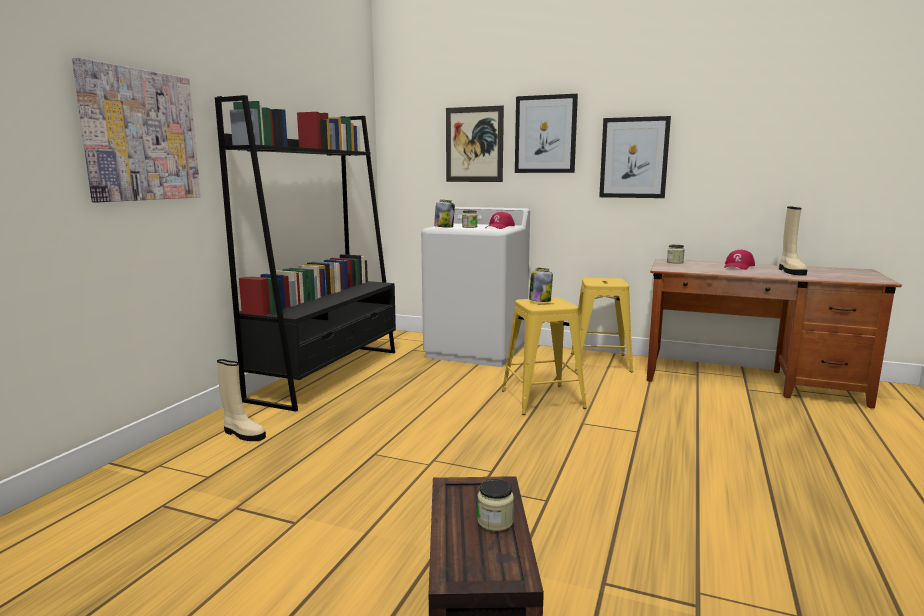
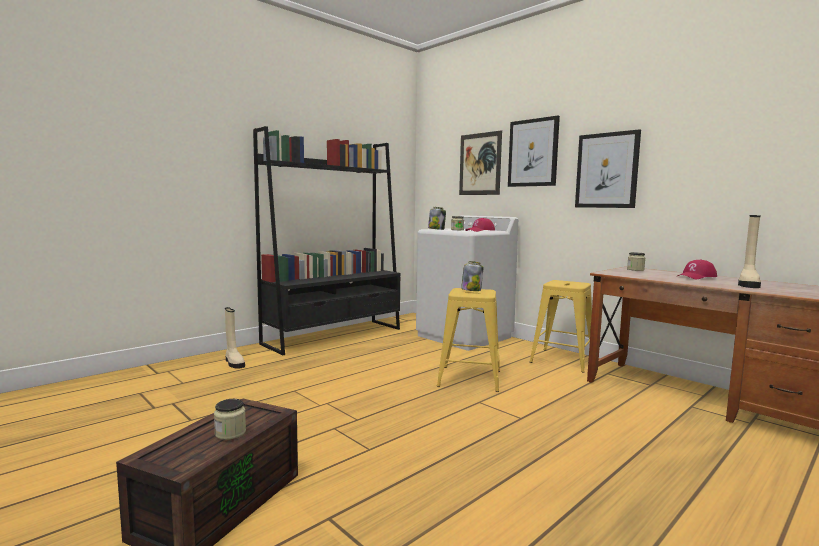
camera: 25 degrees right, 5 degrees down
picture [72,57,201,202] -> none

